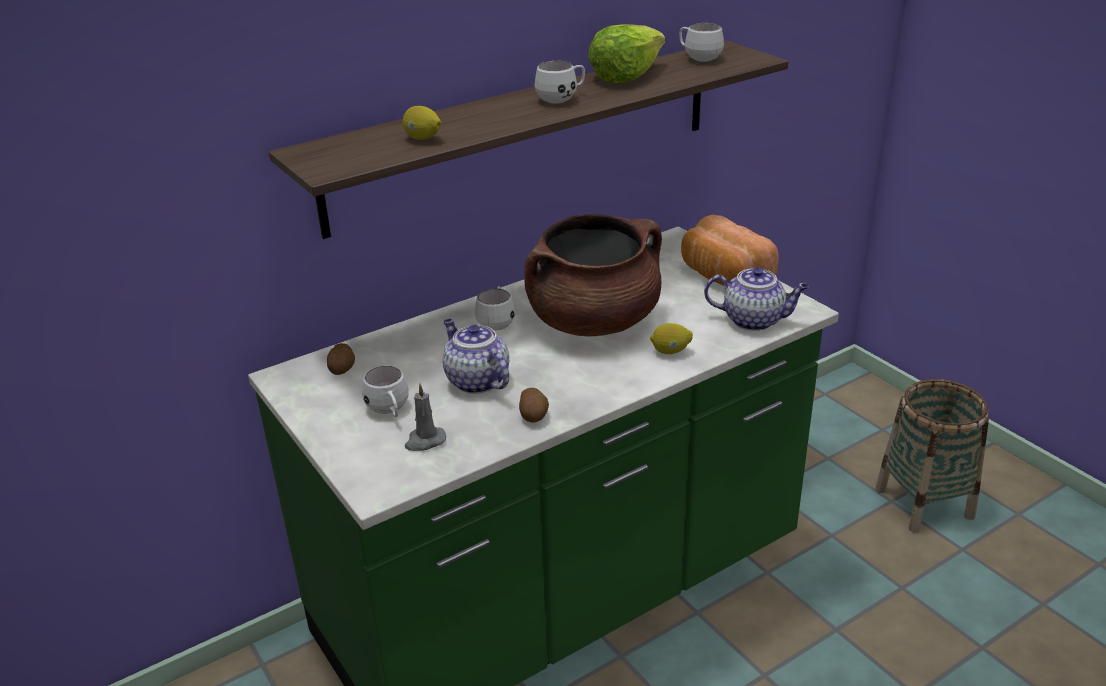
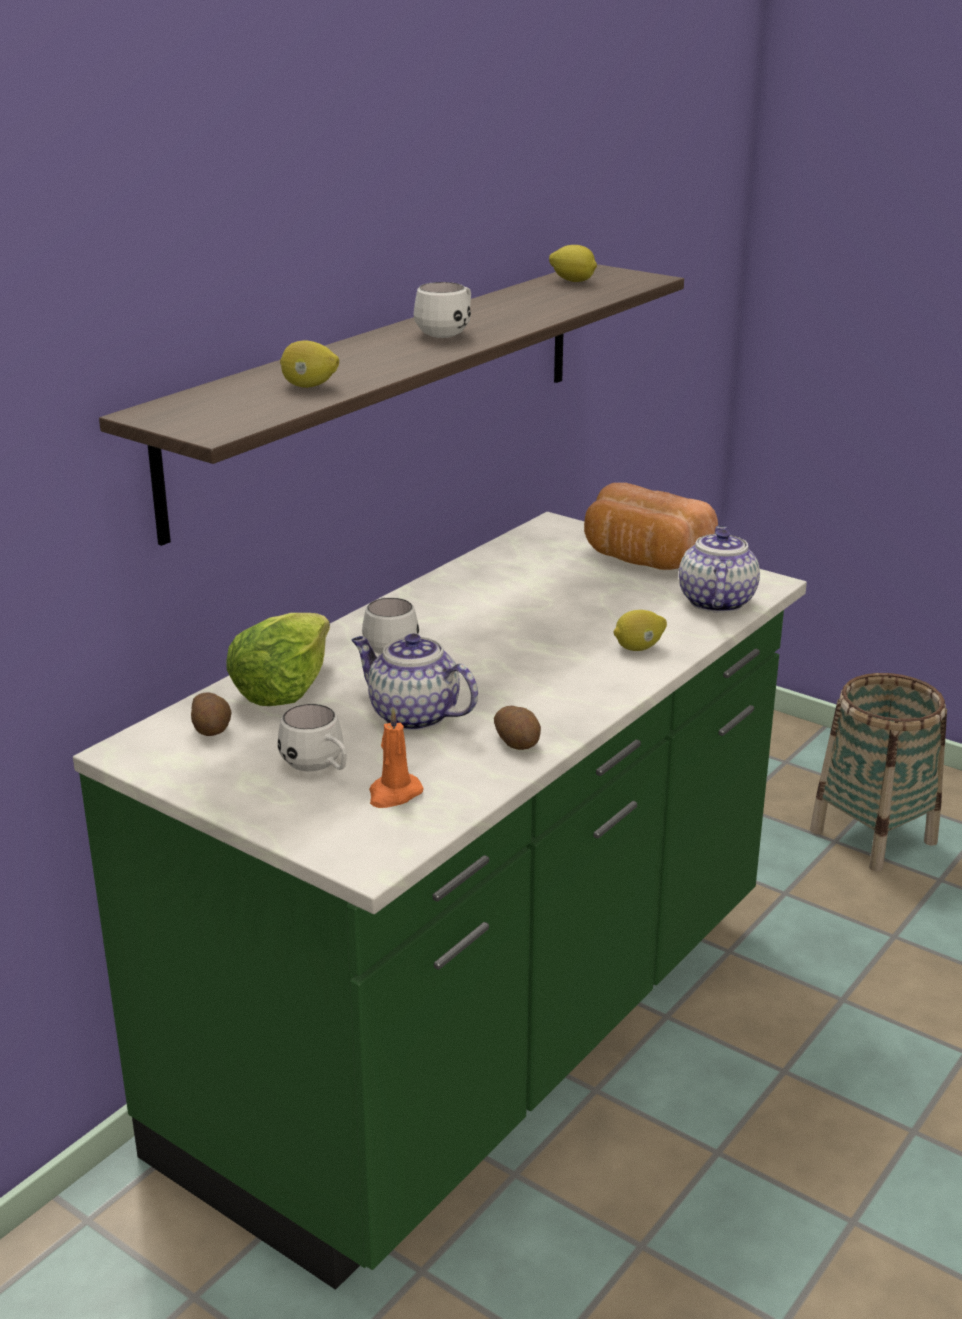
camera: 20 degrees left, 5 degrees down
grey candle [405,383,446,451] -> orange candle [369,708,424,808]
brown cooking pot [524,214,662,336] -> none
lettuce [588,24,665,83] -> lettuce moved to [226,613,330,706]
white mug [679,23,724,62] -> lemon [549,245,597,282]
teapot [704,267,809,331] -> teapot turned 75 degrees counterclockwise [679,526,760,613]

